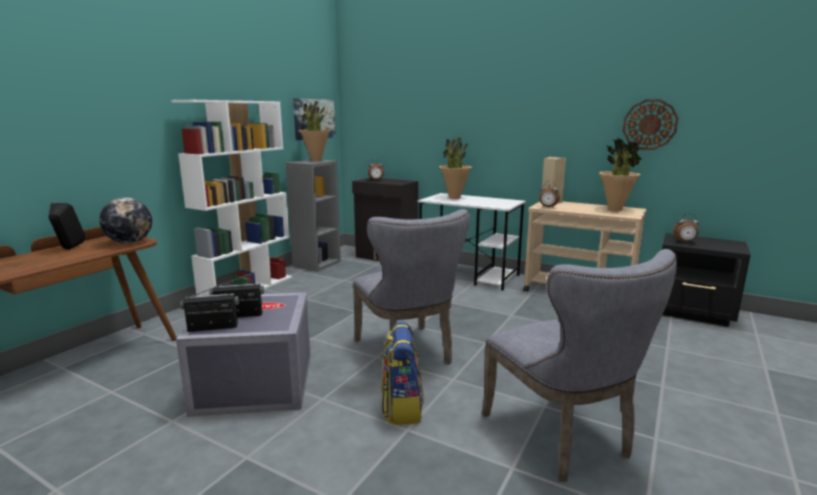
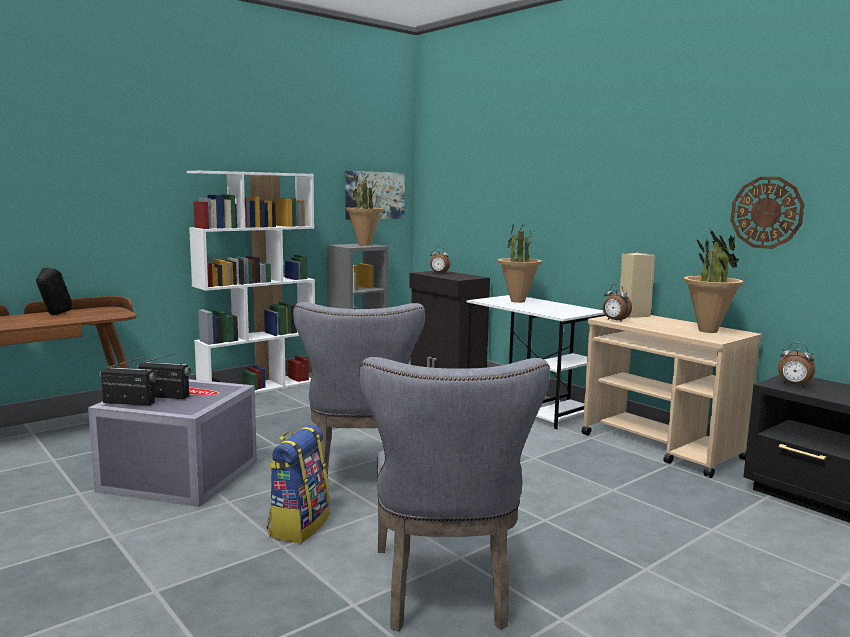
camera: 20 degrees right, 5 degrees down
globe [99,197,152,243] -> none

